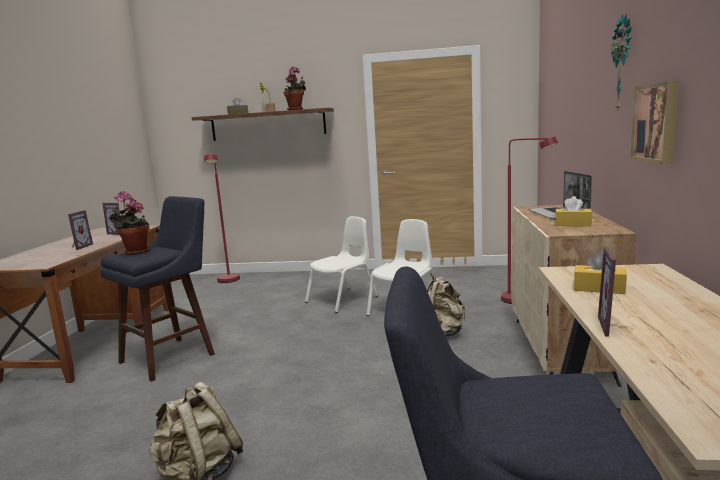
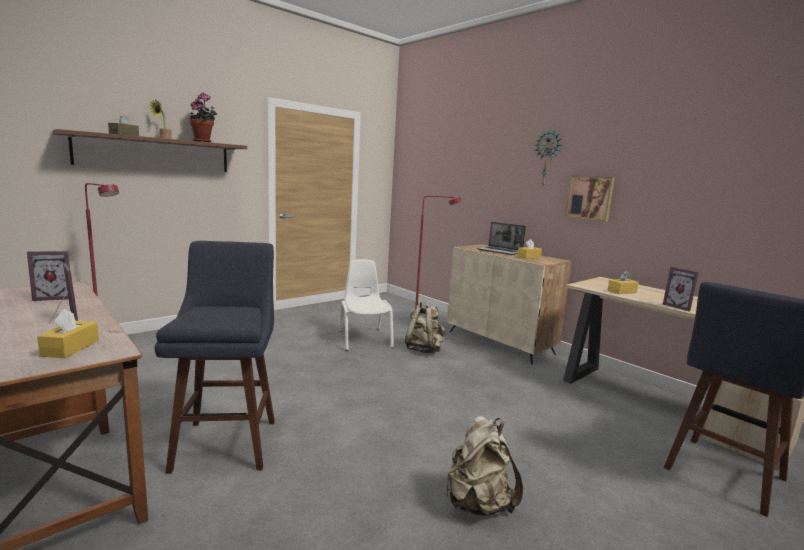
camera: 50 degrees left, 0 degrees up
potted plant [109,191,150,255] -> none
white chair [305,216,378,313] -> none
none -> yellow tissue box [37,309,99,358]

